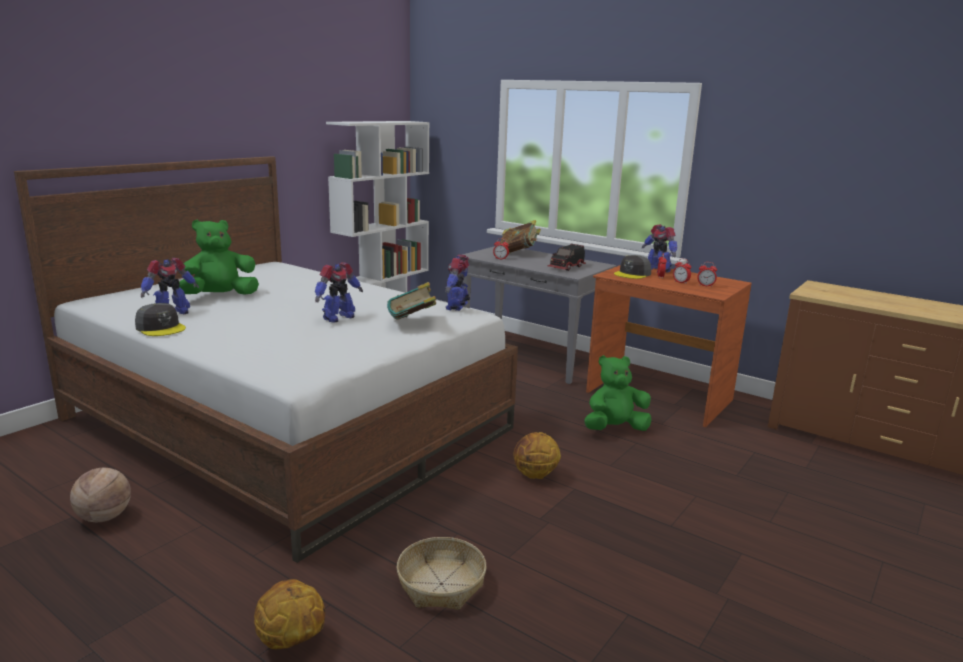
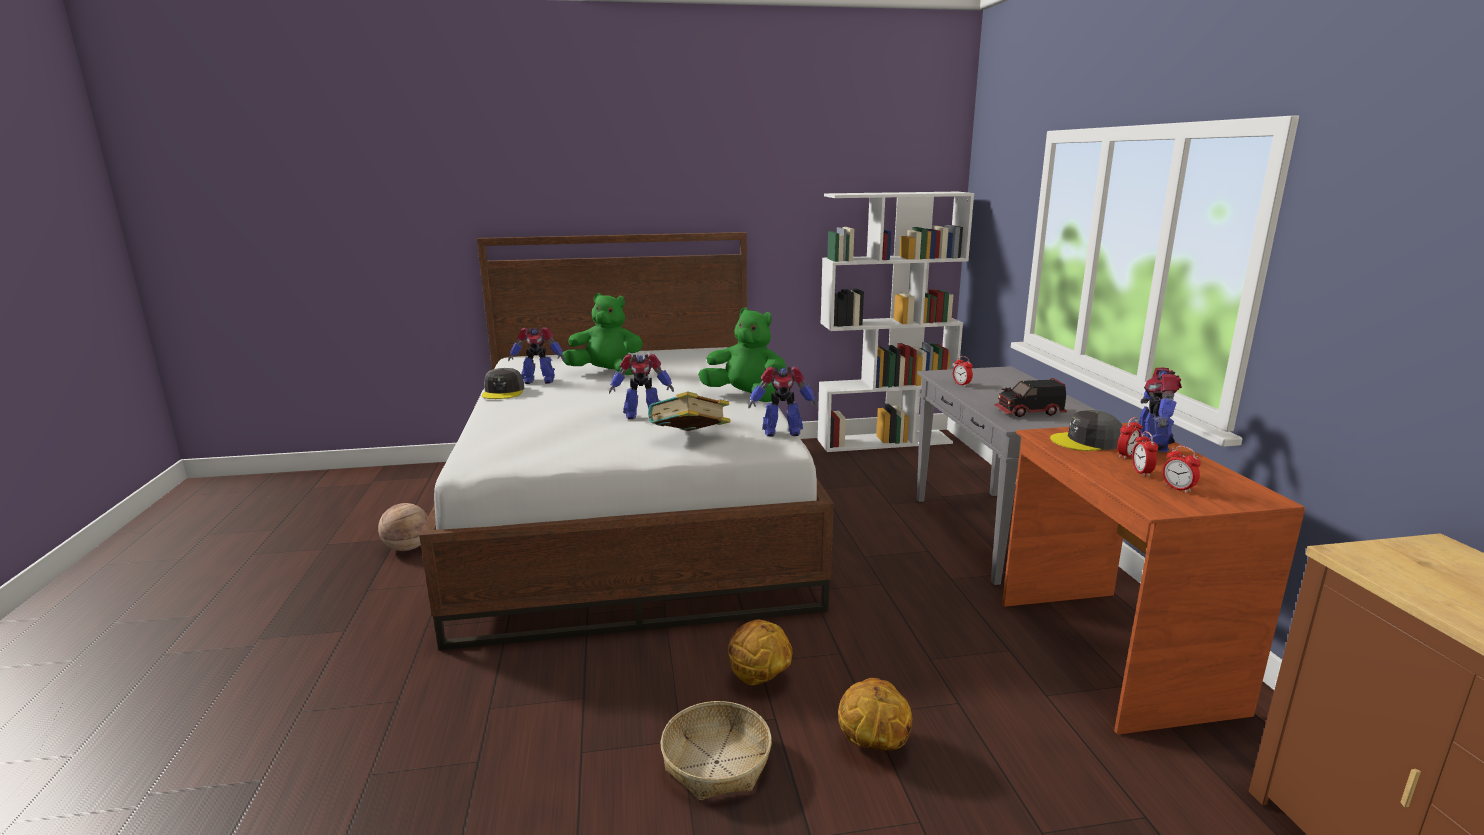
camera: 45 degrees right, 0 degrees up
basketball [254,579,325,649] -> basketball moved to [838,678,912,751]
basket [397,537,487,610] -> basket moved to [661,701,772,801]
toy robot [445,255,470,311] -> toy robot turned 150 degrees counterclockwise [748,366,817,437]
book [499,220,541,254] -> none
green plush toy [584,355,652,431] -> green plush toy moved to [698,308,786,402]

